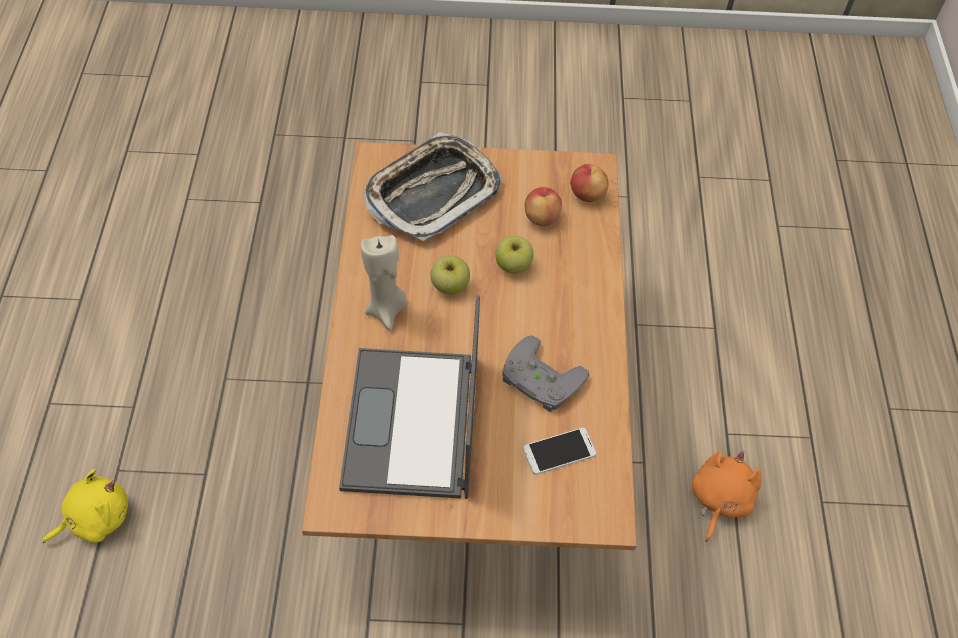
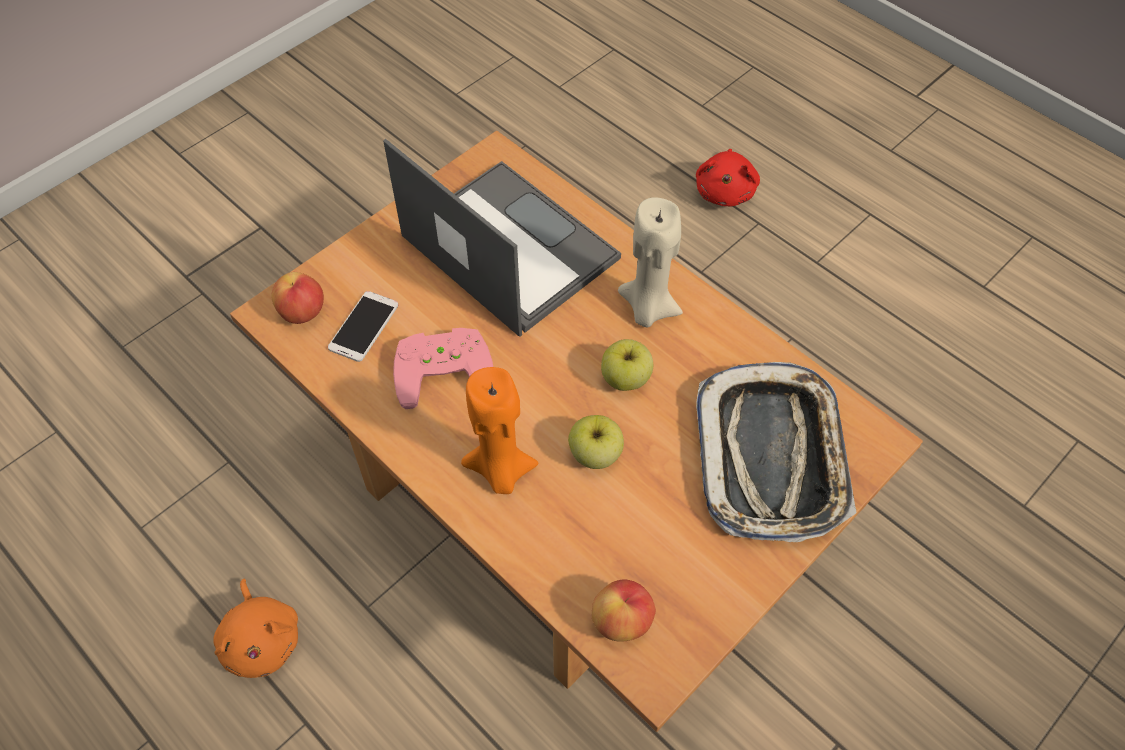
camera: 135 degrees right, 0 degrees up
yellow plush toy [42,469,128,543] -> red plush toy [696,149,760,206]
grey game controller [502,335,589,412] -> pink game controller [393,328,493,409]
apple [525,187,562,226] -> apple moved to [271,272,324,324]
none -> orange candle [461,367,539,494]

